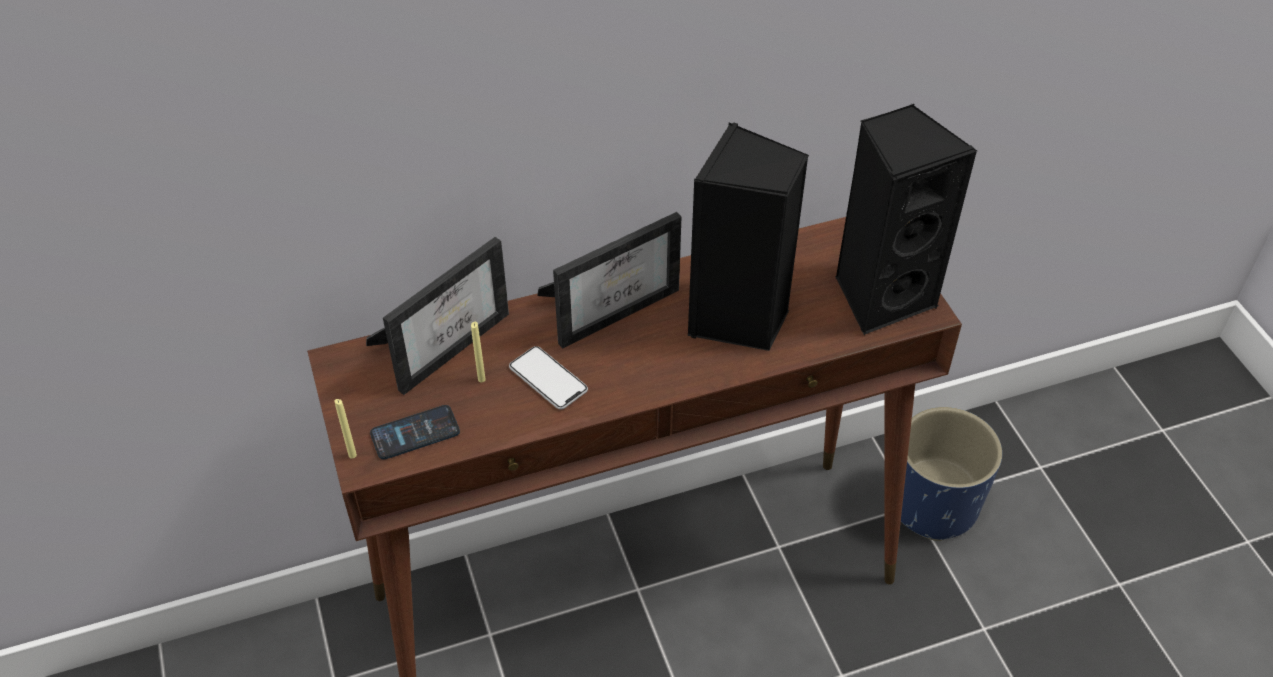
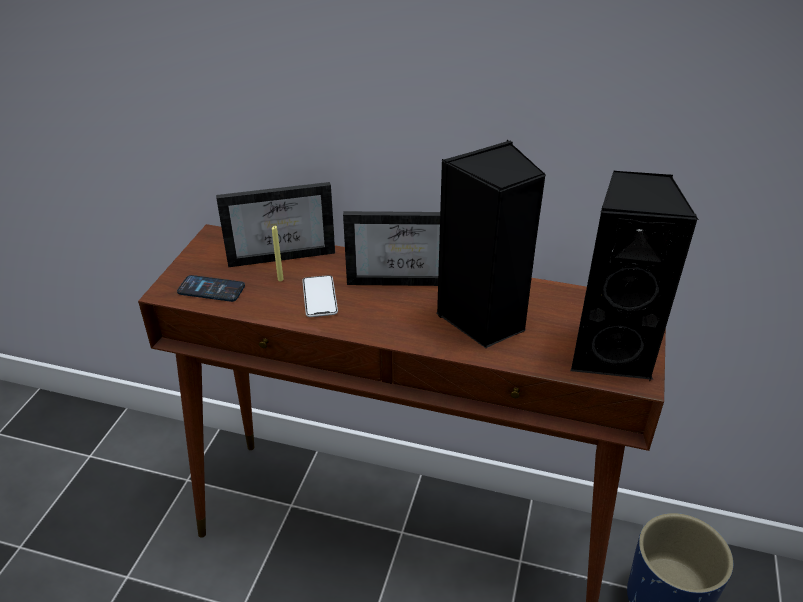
camera: 35 degrees right, 10 degrees down
yellow candle [335,399,357,459] -> none

